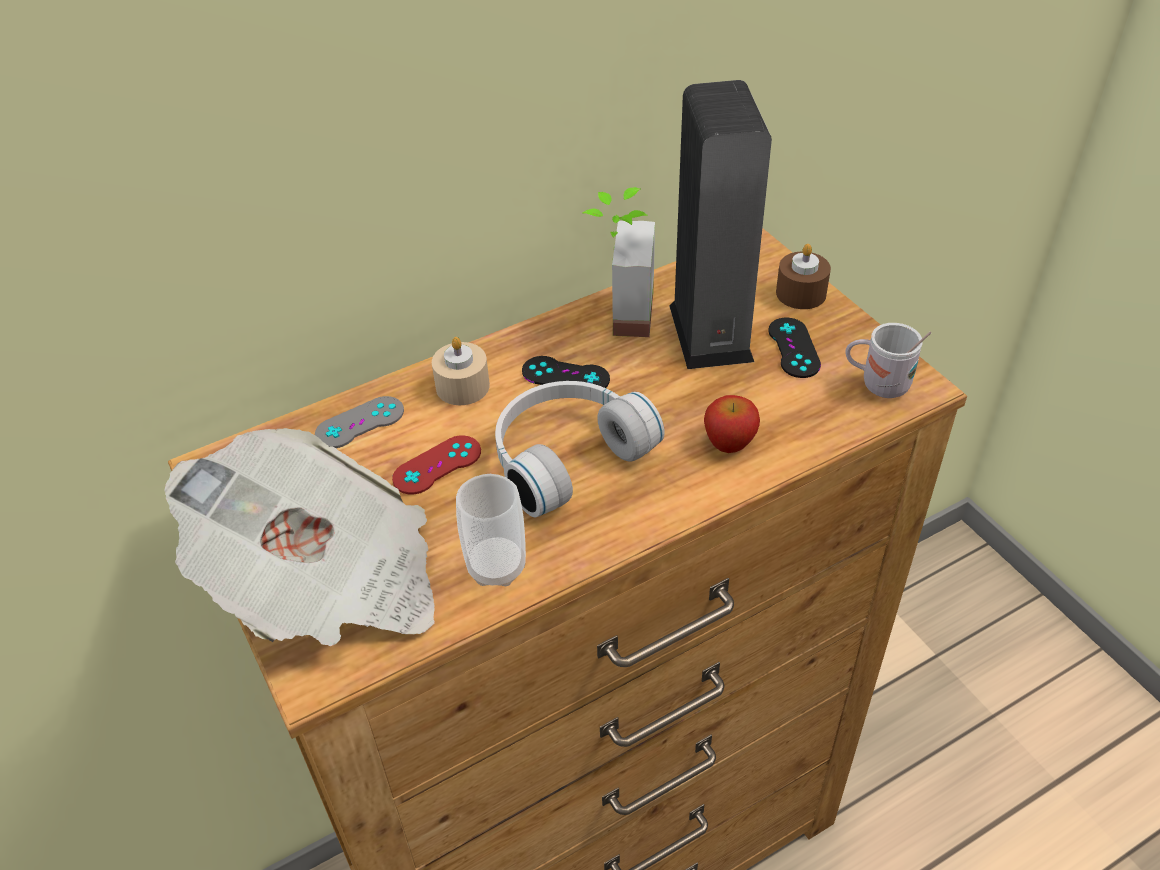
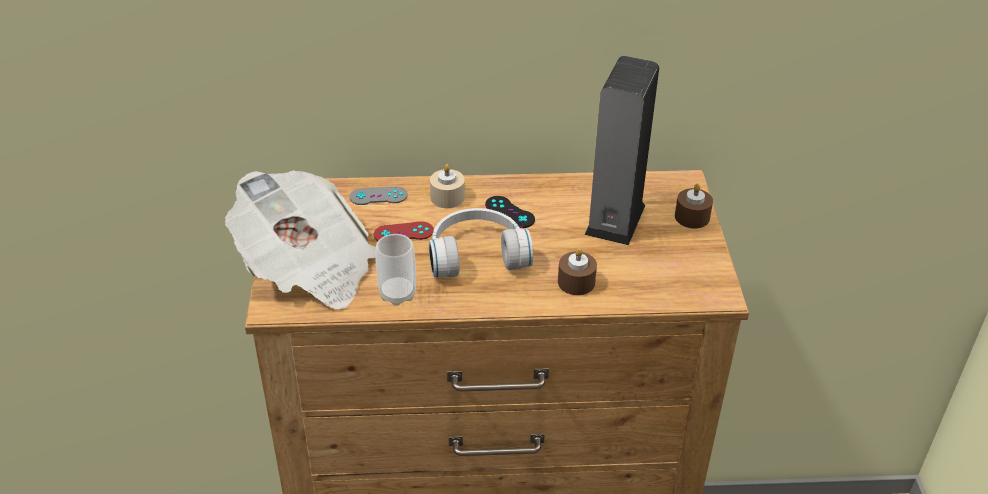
camera: 25 degrees right, 5 degrees down
potted plant [582,187,655,337] -> none
apple [704,395,760,453] -> brown candle [558,248,597,295]
black game controller [768,318,821,378] -> none
white mug [845,323,931,398] -> none

